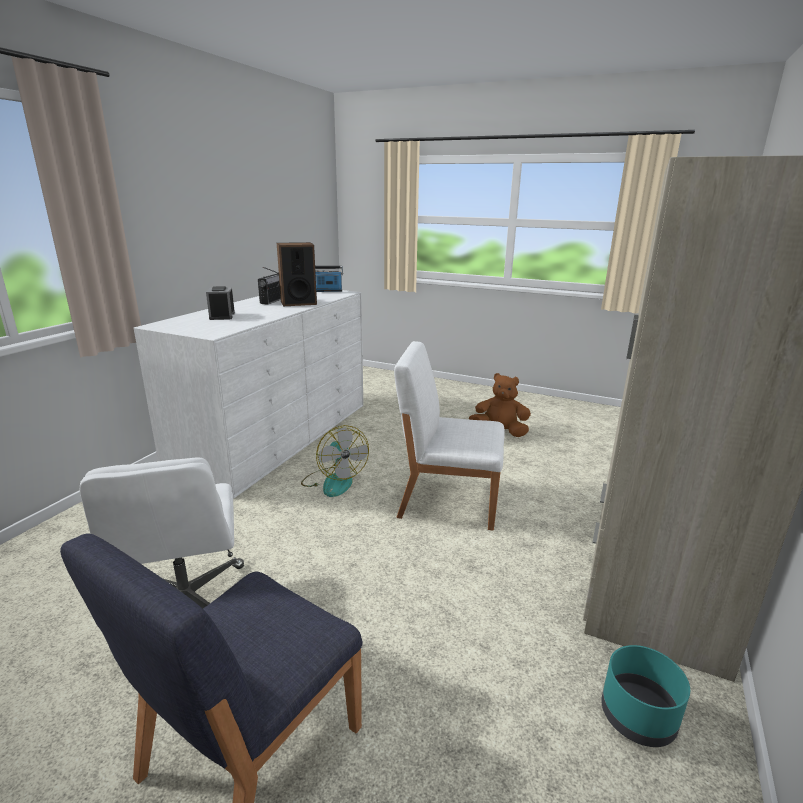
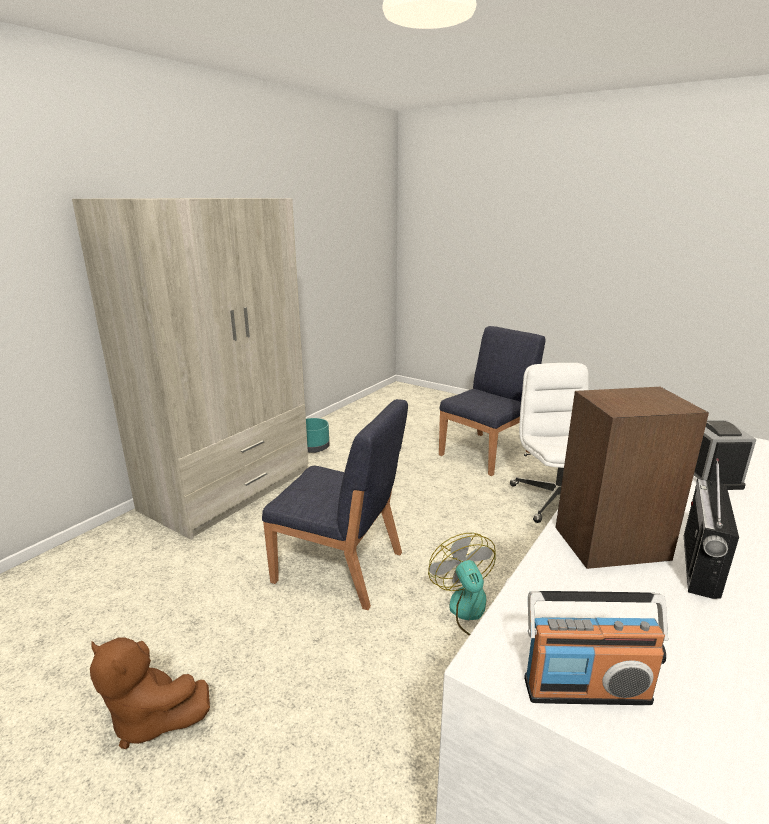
camera: 170 degrees left, 0 degrees up
white chair [394,341,505,531] -> blue chair [262,399,408,610]

